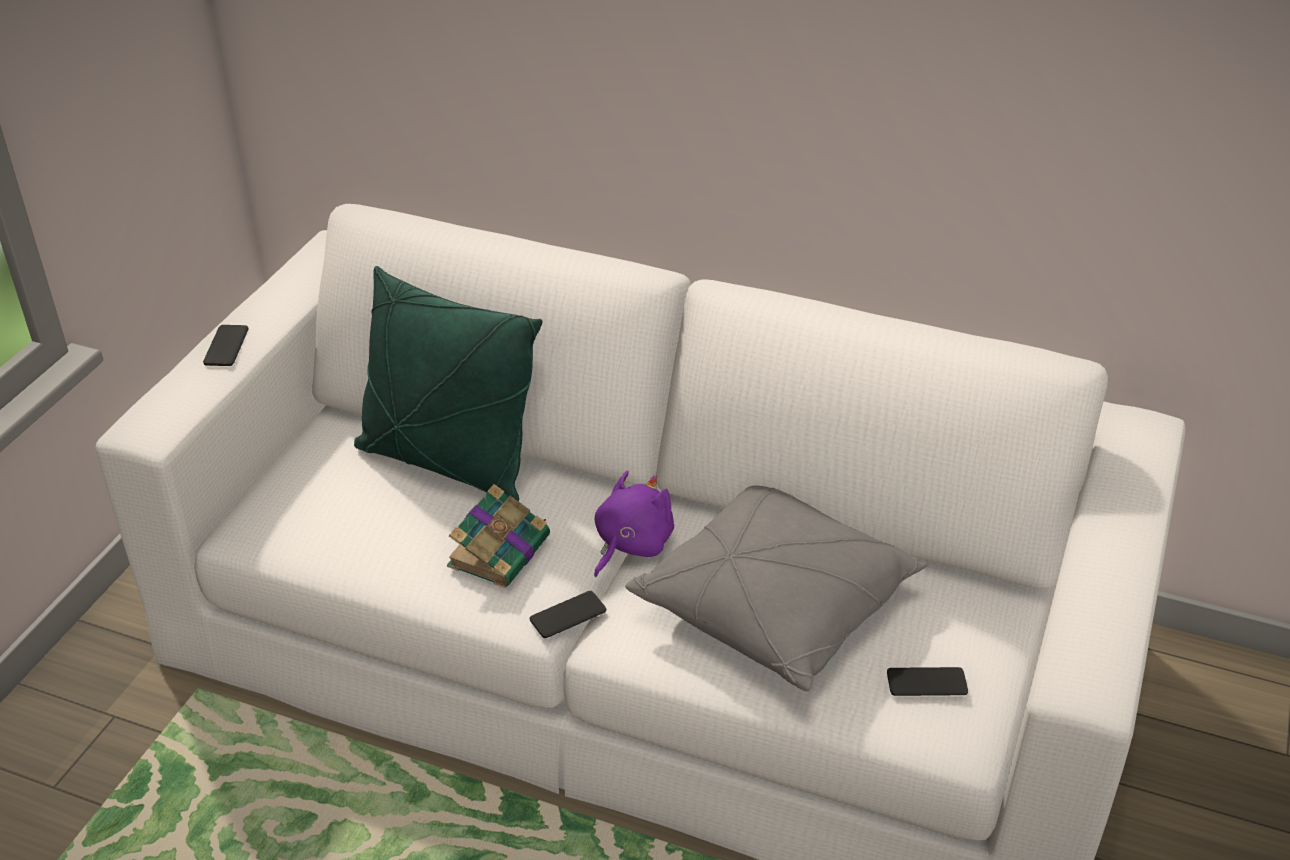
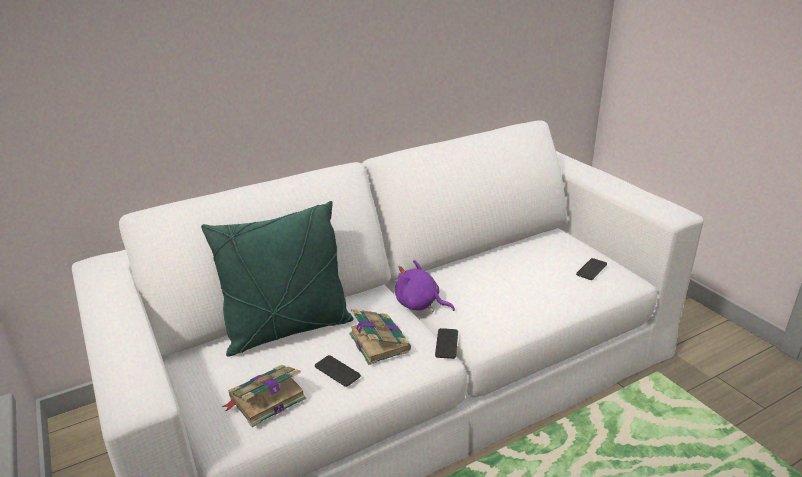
camera: 50 degrees left, 10 degrees down
phone [203,325,248,366] -> phone moved to [315,355,361,387]
purple plush toy [594,470,674,577] -> purple plush toy turned 45 degrees counterclockwise [395,260,455,312]
grey pillow [625,486,927,691] -> none
none -> book [222,365,306,427]

